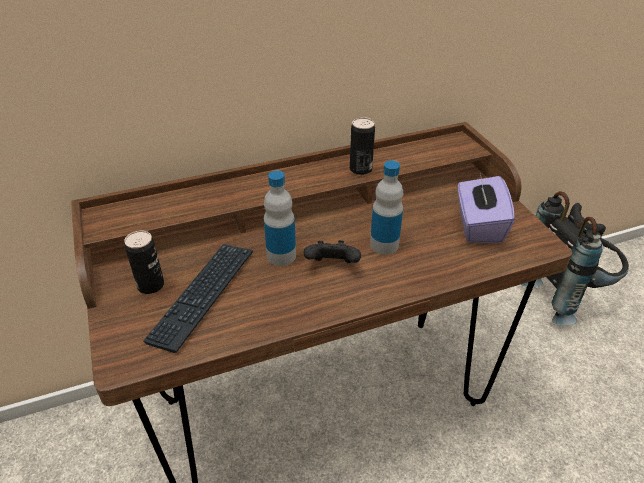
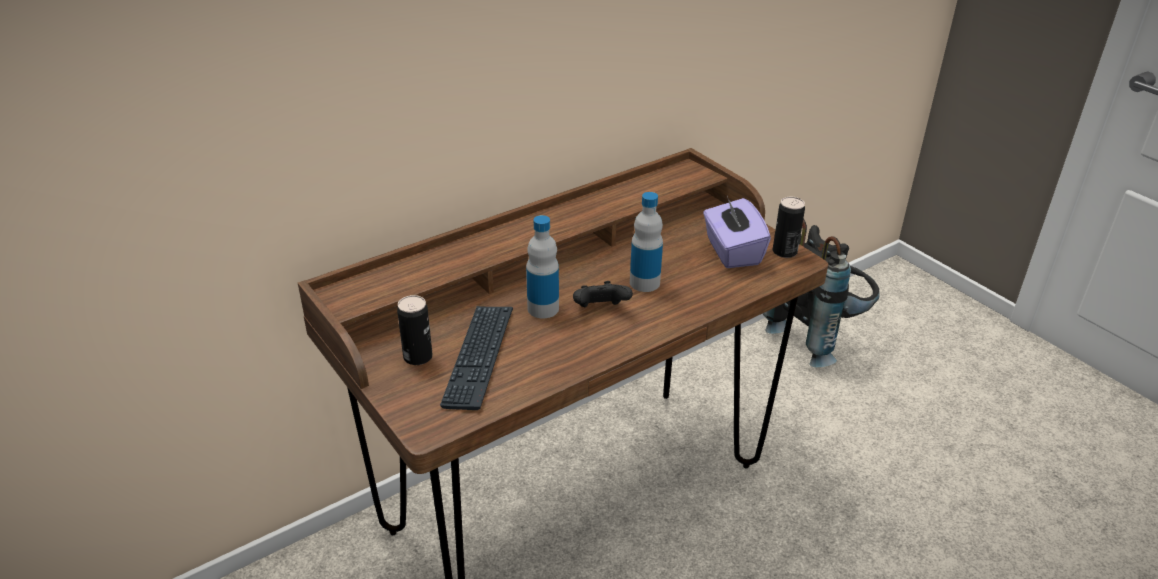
camera: 15 degrees left, 5 degrees down
can [350,117,375,175] -> can moved to [772,197,805,258]

